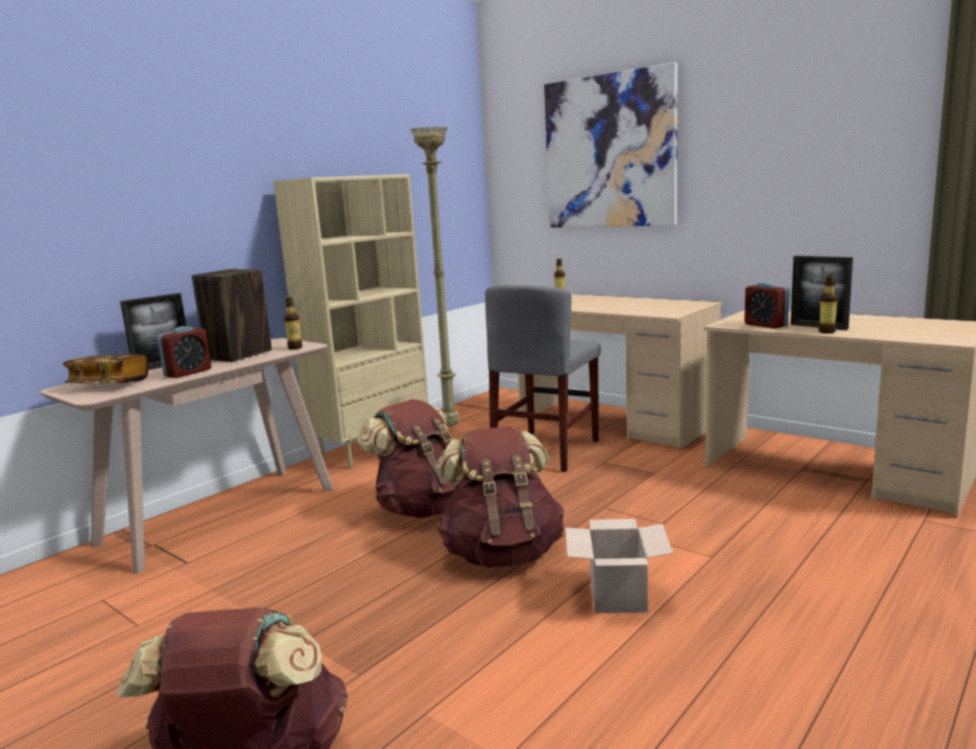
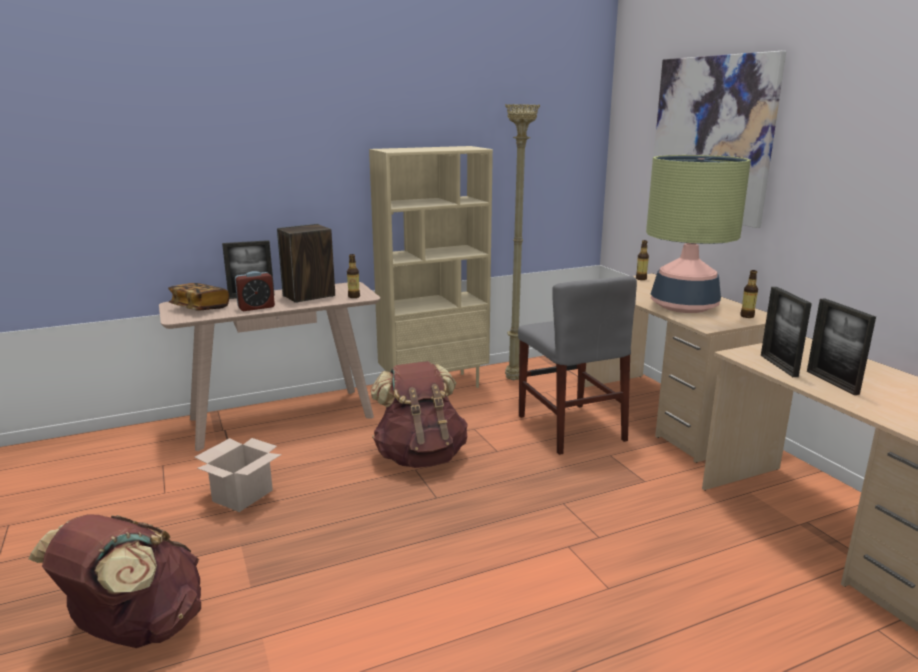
camera: 25 degrees right, 5 degrees up
brown backpack [436,426,564,568] -> none
grey chair [485,285,601,472] -> grey chair turned 75 degrees counterclockwise [518,276,637,455]
cardboard box [565,519,673,613] -> cardboard box moved to [194,438,282,512]
alarm clock [744,282,790,329] -> picture frame [761,287,812,377]
bottle [819,275,838,333] -> bottle moved to [740,270,758,318]
none -> table lamp [646,155,751,313]

